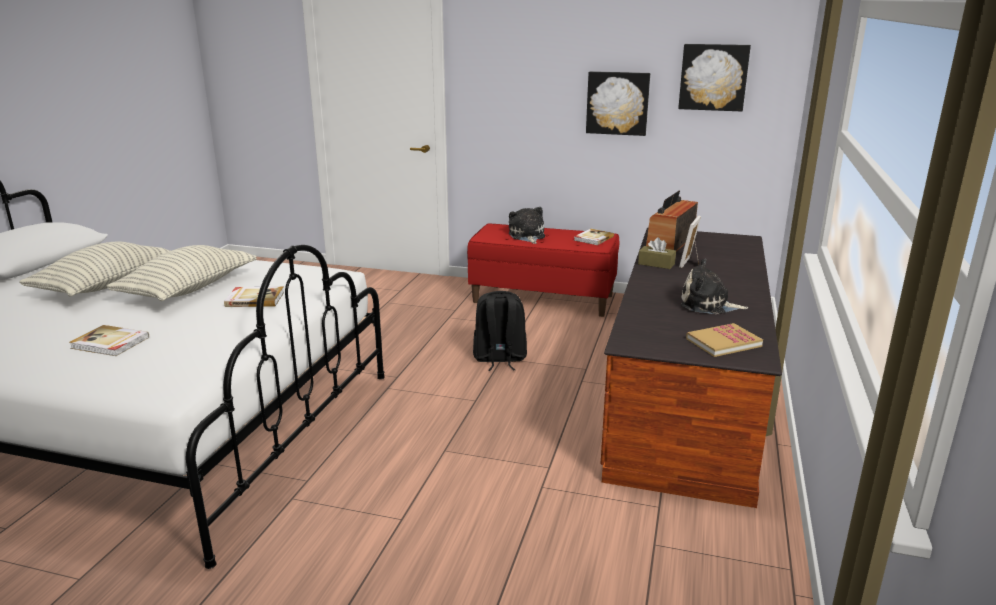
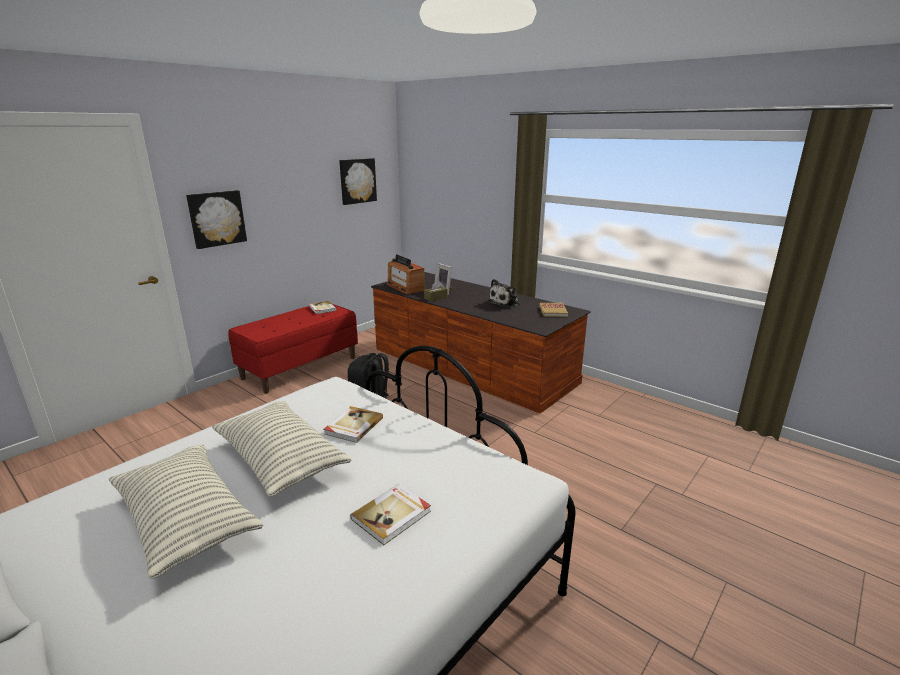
camera: 65 degrees left, 0 degrees up
plush toy [509,207,545,244] -> none
picture [586,71,650,136] -> picture moved to [186,190,247,249]

